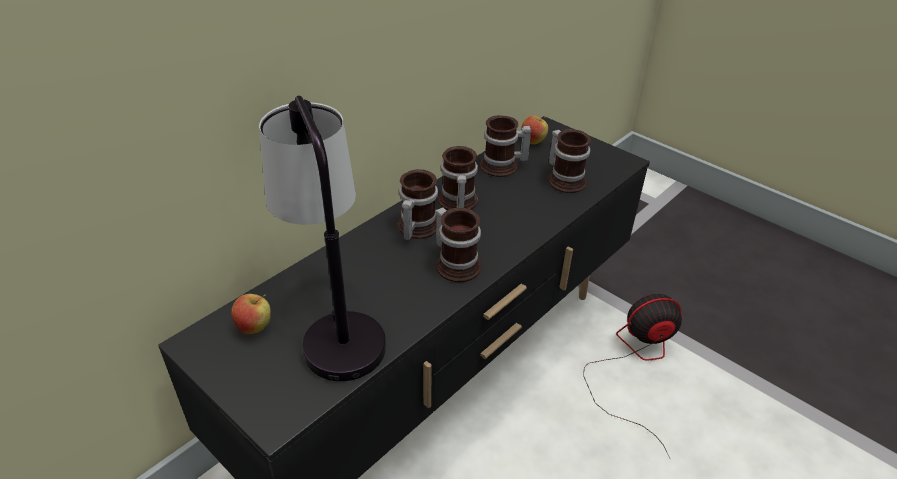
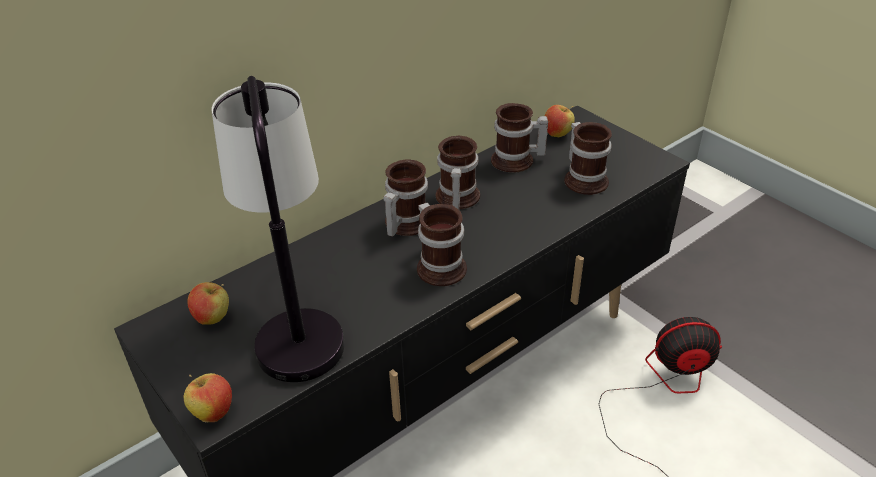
camera: 10 degrees right, 0 degrees up
none -> apple [184,373,232,422]

